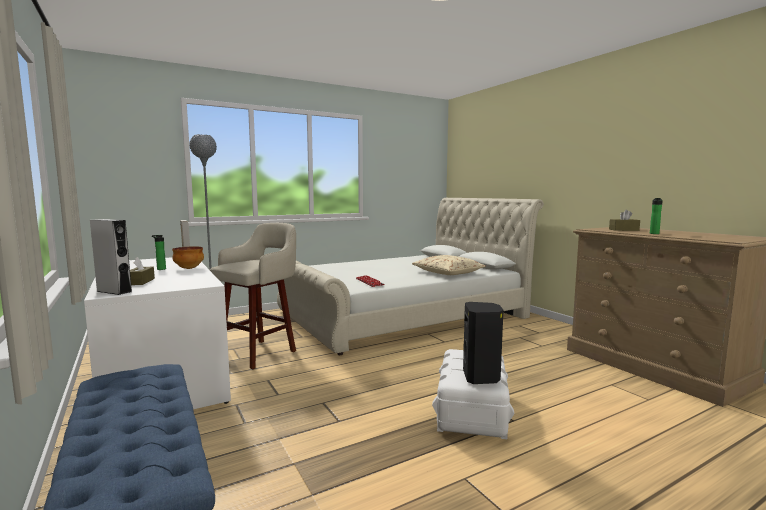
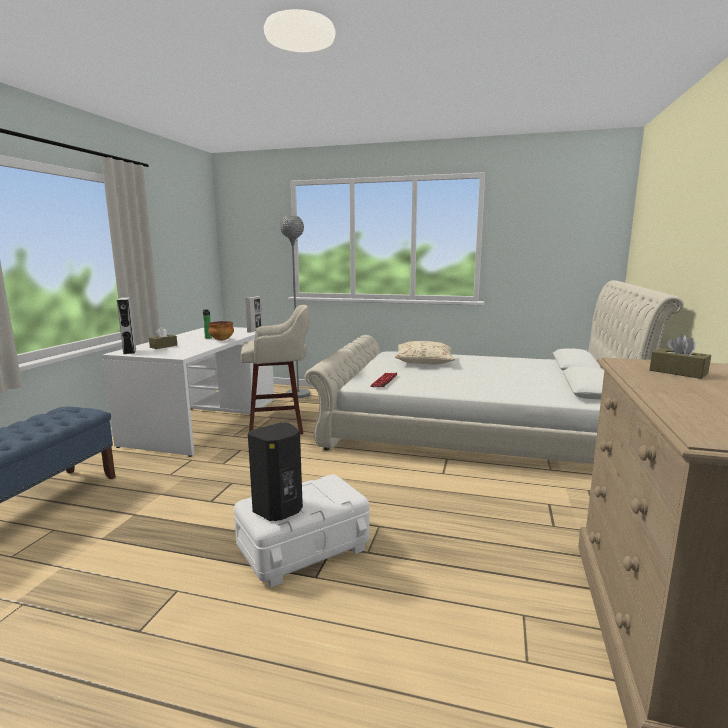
camera: 45 degrees right, 5 degrees up
beige pillow [412,255,486,275] -> beige pillow moved to [395,341,455,364]
bottle [650,198,663,234] -> none

